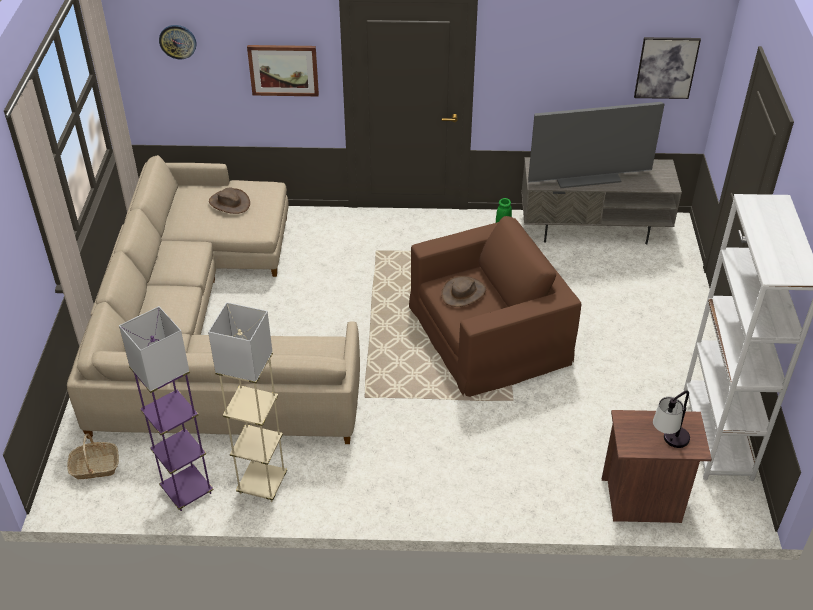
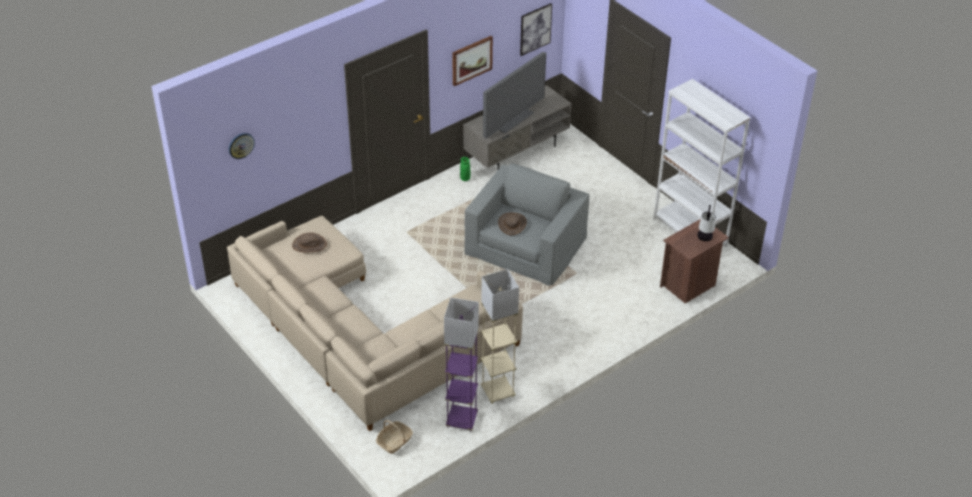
camera: 40 degrees left, 0 degrees up
picture [247,45,319,96] -> picture moved to [452,36,493,86]
brown armchair [409,216,581,397] -> grey armchair [465,163,589,286]

